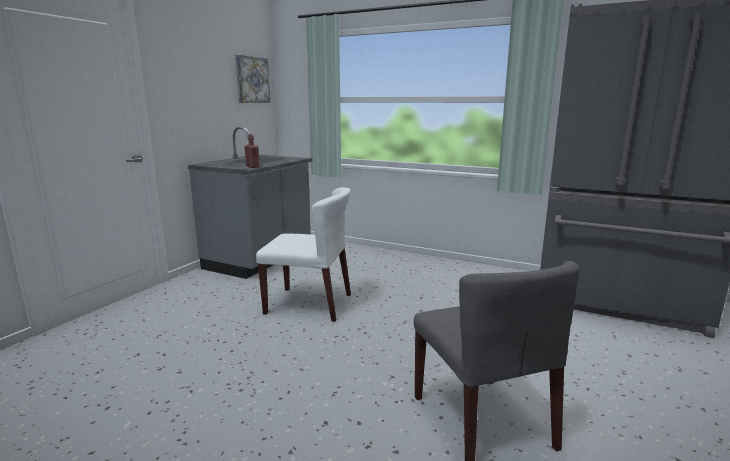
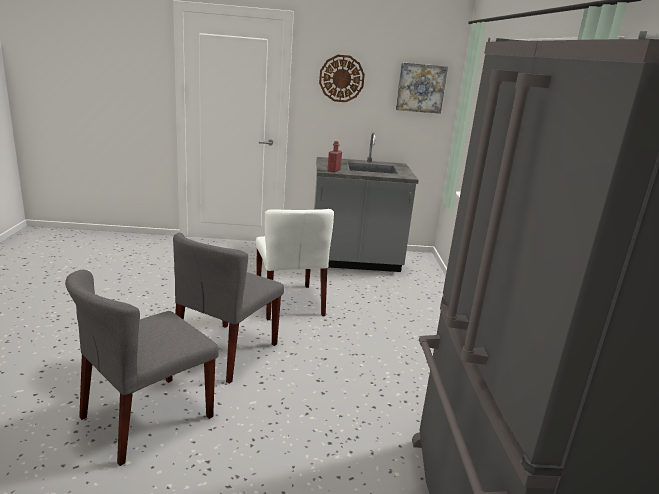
camera: 60 degrees right, 5 degrees up
none -> grey chair [173,233,284,384]
none -> wall clock [319,55,365,102]

